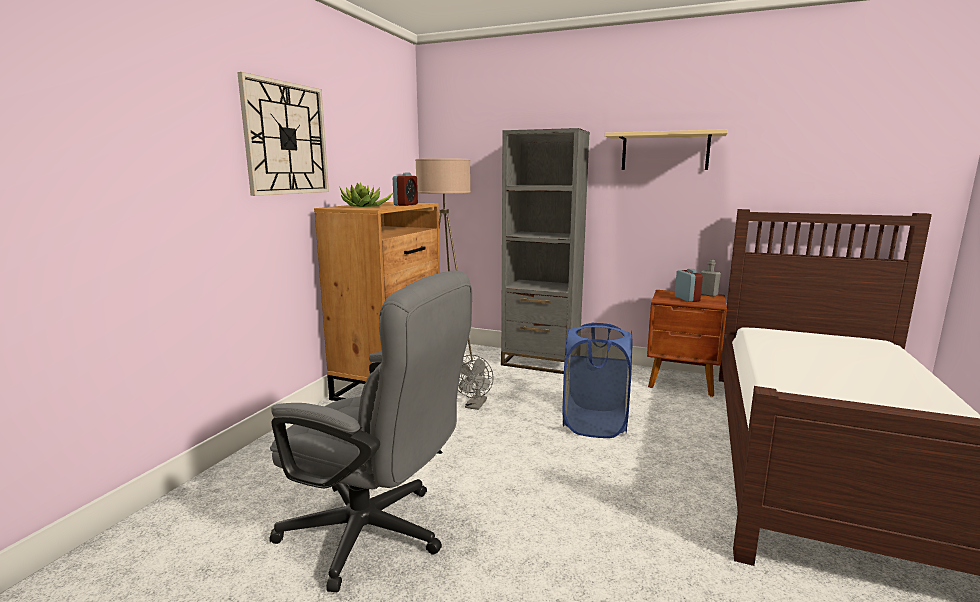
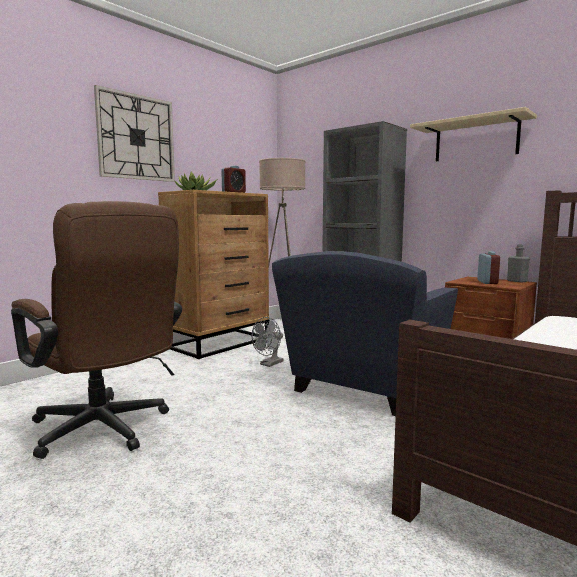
camera: 20 degrees right, 5 degrees down
grey office chair [269,270,472,593] -> brown office chair [11,201,182,459]
blue laundry basket [563,323,632,438] -> blue armchair [272,251,458,416]

